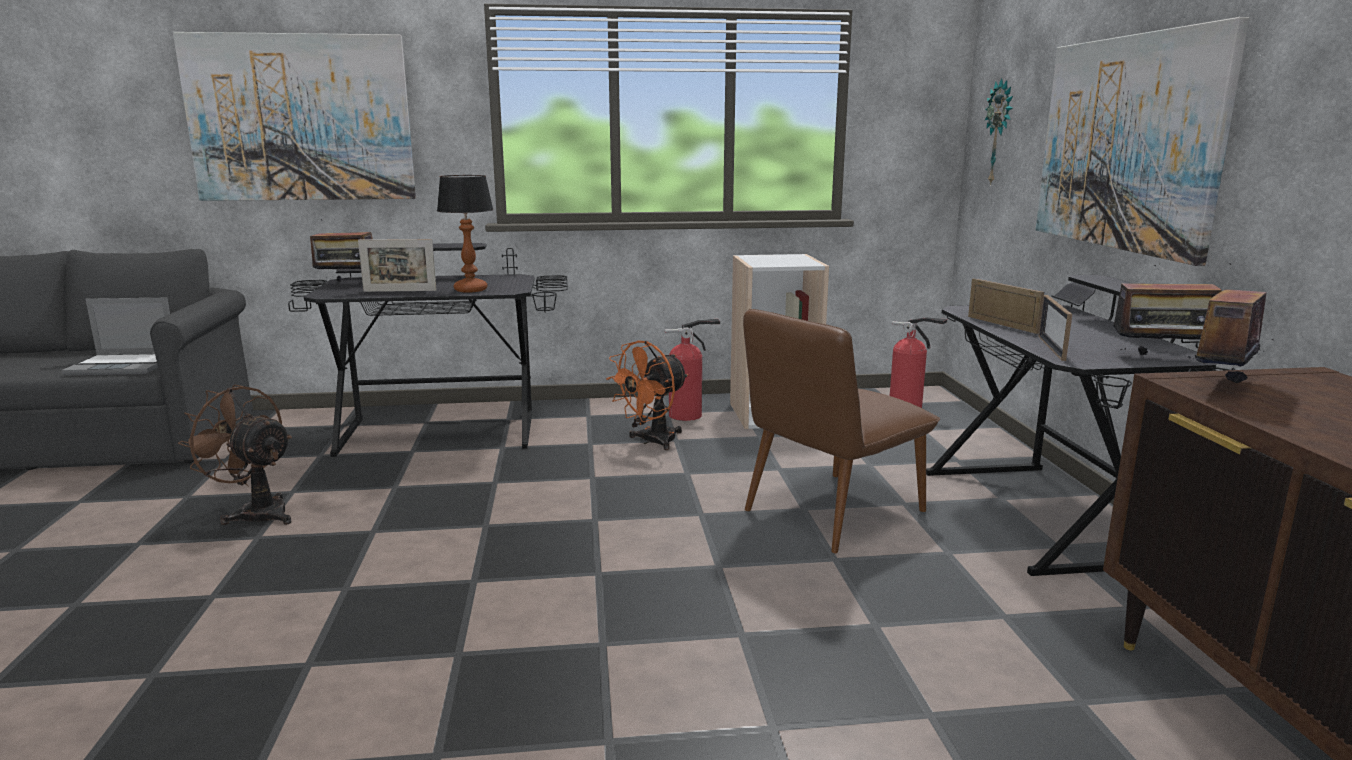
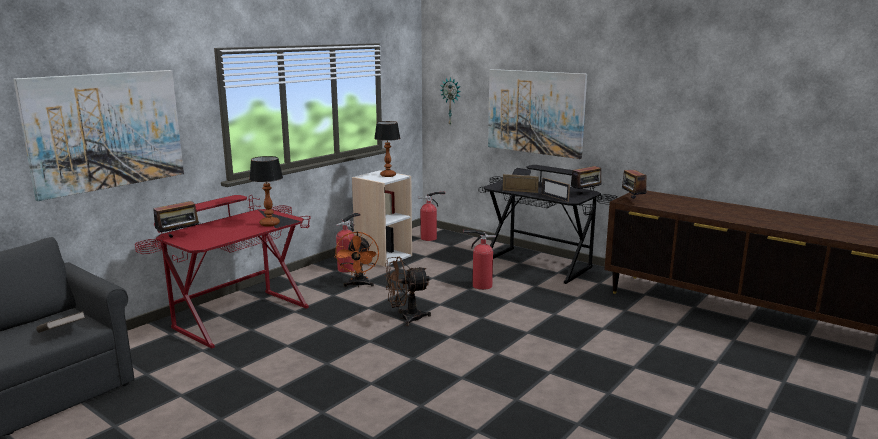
camera: 45 degrees left, 0 degrees up
laptop [62,298,170,375] -> brown book [36,311,86,333]
brown fan [178,385,292,525] -> brown fan moved to [385,257,431,326]
black desk [288,243,568,457] -> red desk [135,195,311,349]
picture frame [358,239,436,292] -> none
brown chair [743,309,940,553] -> fire extinguisher [463,230,496,290]
none -> table lamp [374,121,400,177]

